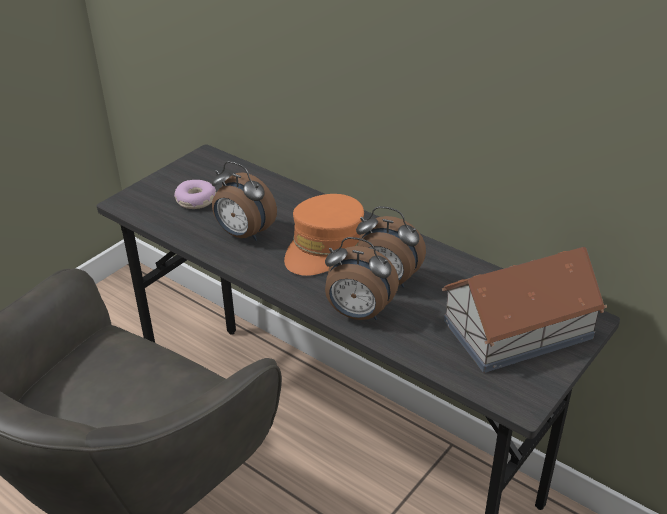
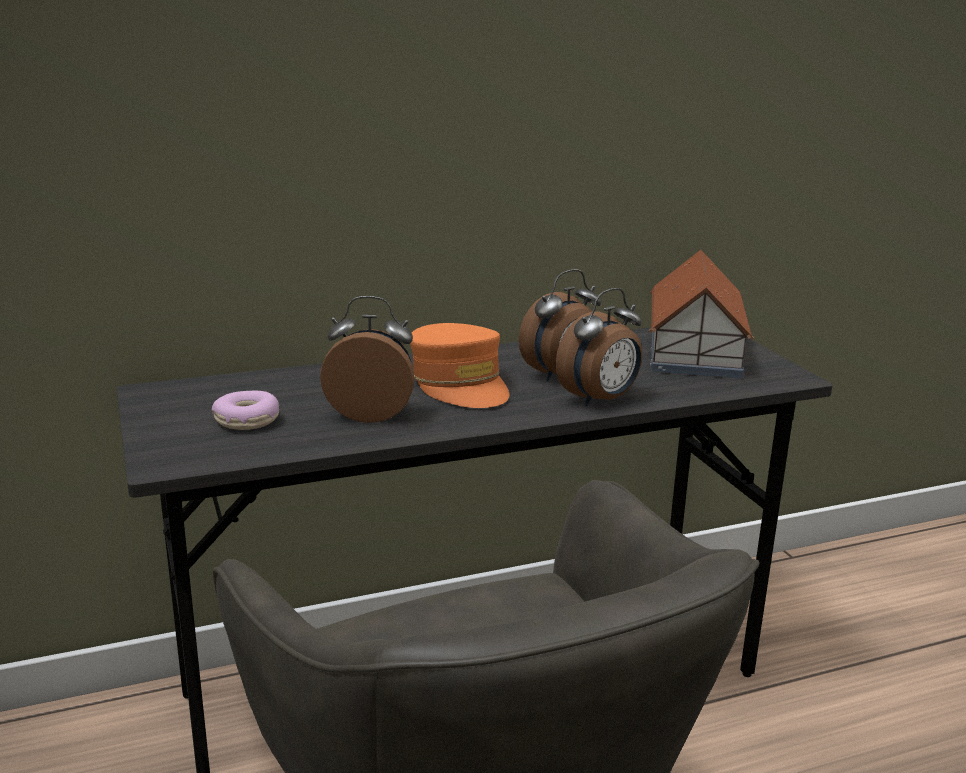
camera: 60 degrees left, 15 degrees down
alarm clock [211,161,277,241] -> alarm clock turned 150 degrees counterclockwise [320,296,415,423]

